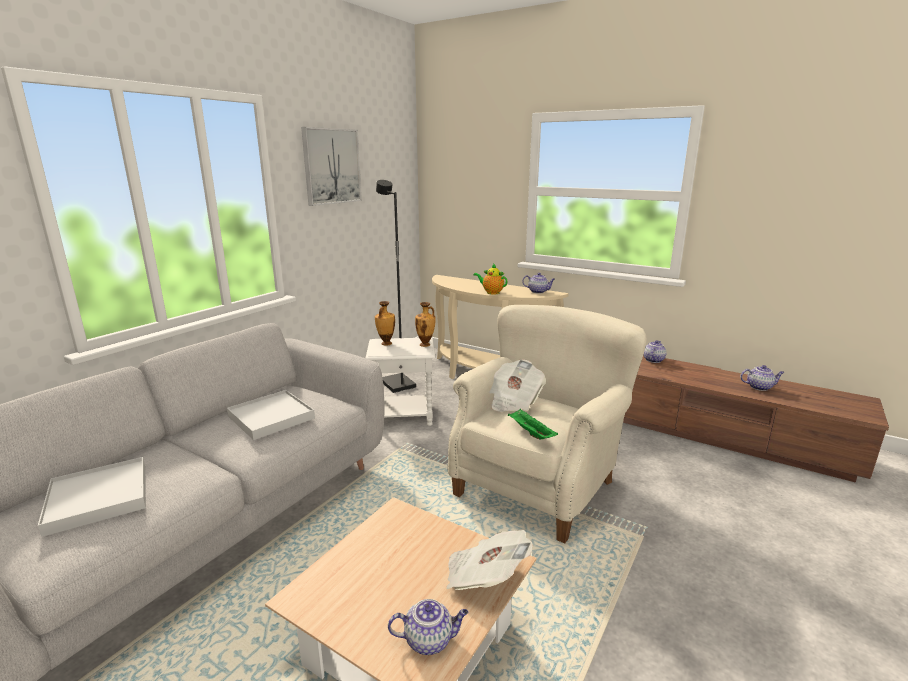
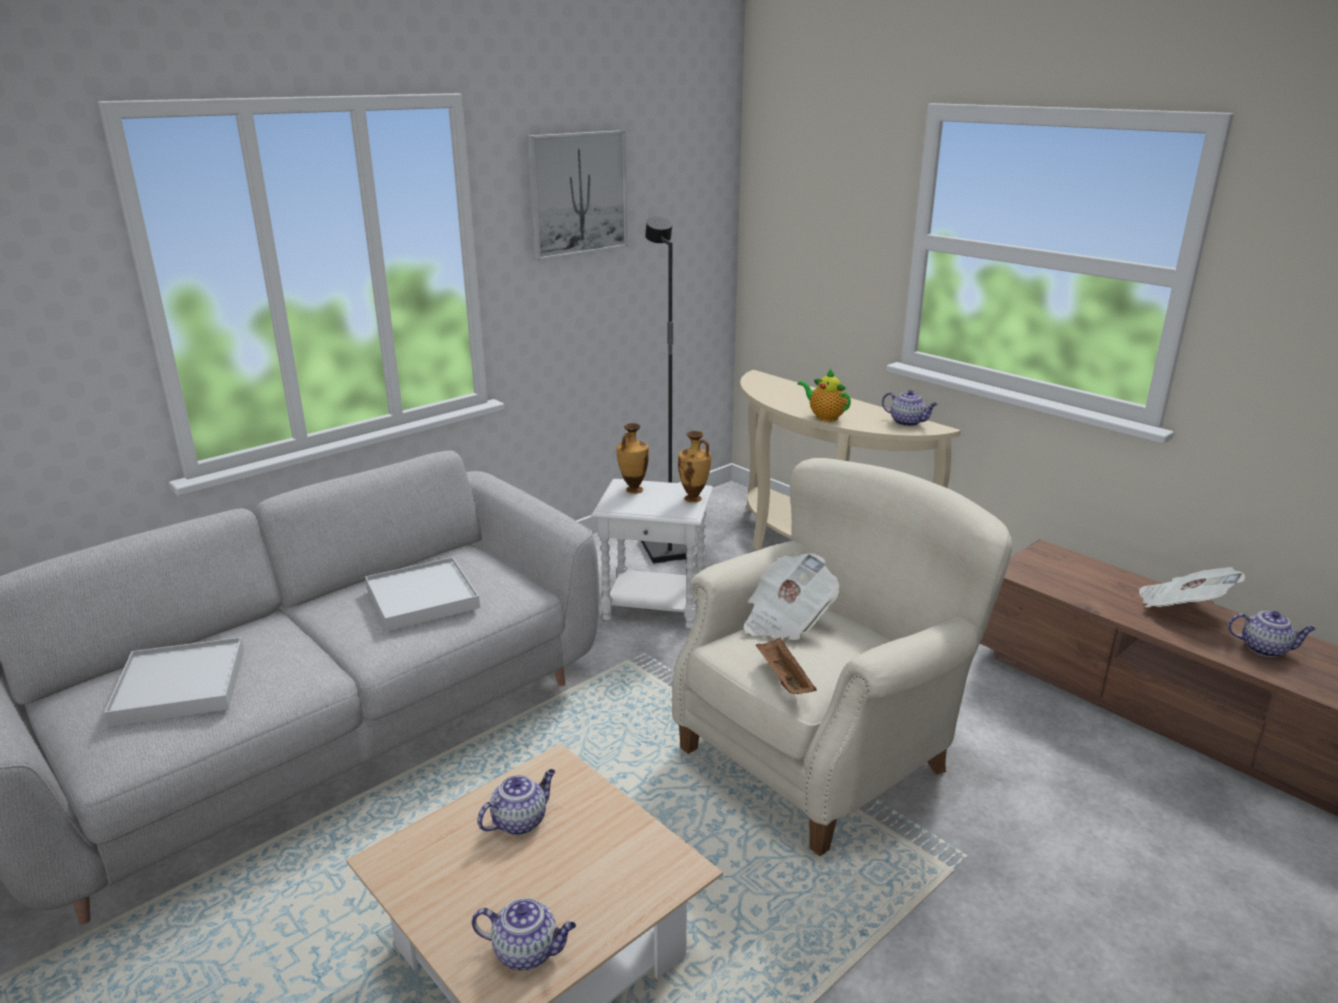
camera: 15 degrees right, 5 degrees up
newspaper [446,530,533,590] -> newspaper moved to [1139,567,1245,608]
green tray [508,408,558,440] -> brown tray [756,637,817,694]
teapot [644,340,667,363] -> teapot moved to [477,769,555,835]

